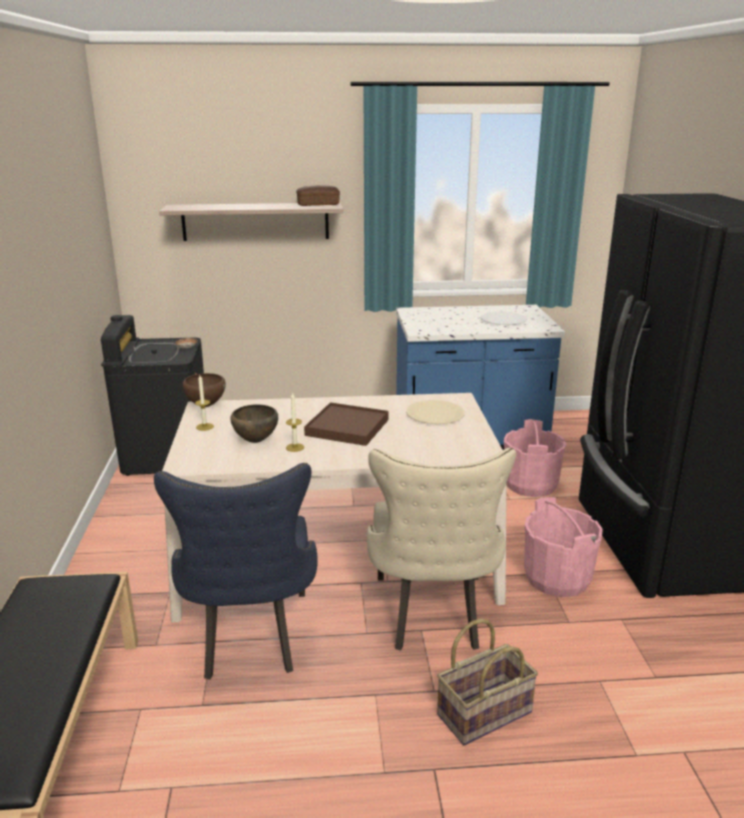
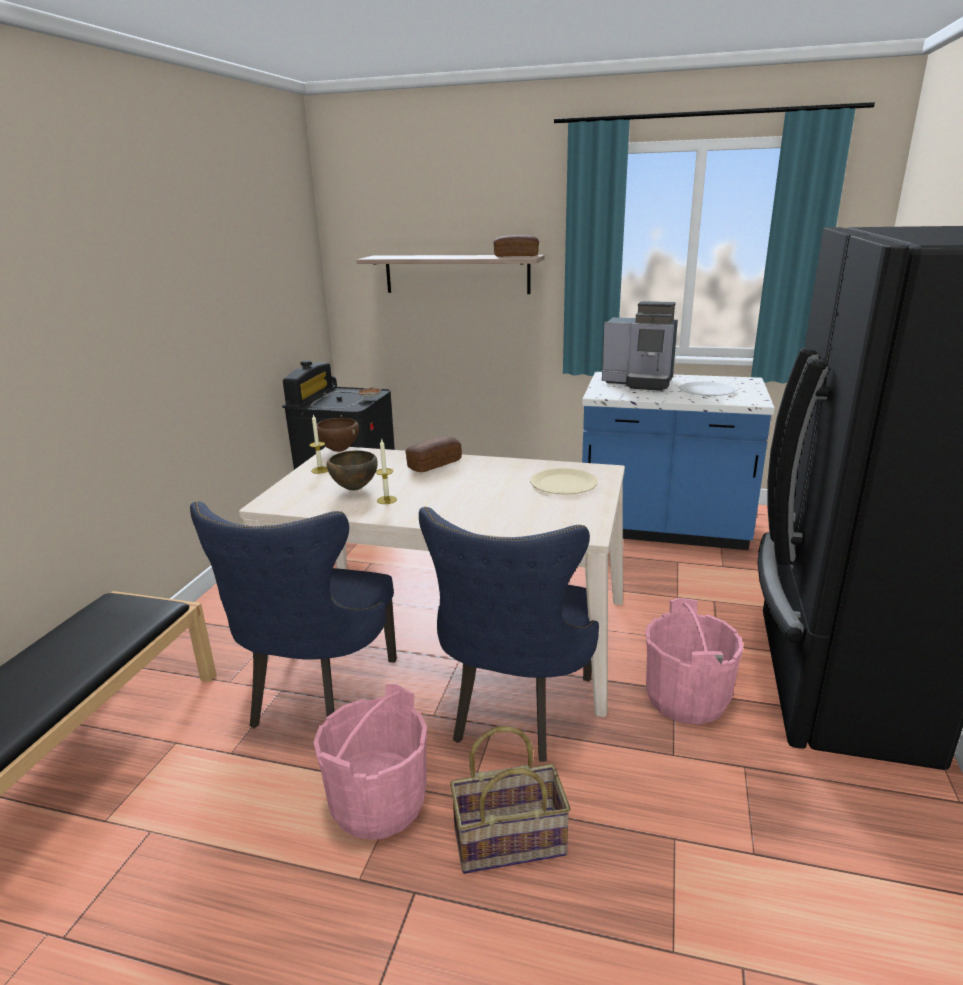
camera: 20 degrees right, 0 degrees up
brown tray [304,402,389,446] -> none
beige chair [367,448,516,650] -> blue chair [419,506,599,762]
pink bucket [504,419,566,497] -> pink bucket moved to [314,684,427,840]
none -> bread [405,436,462,472]
none -> coffee machine [602,301,678,391]

